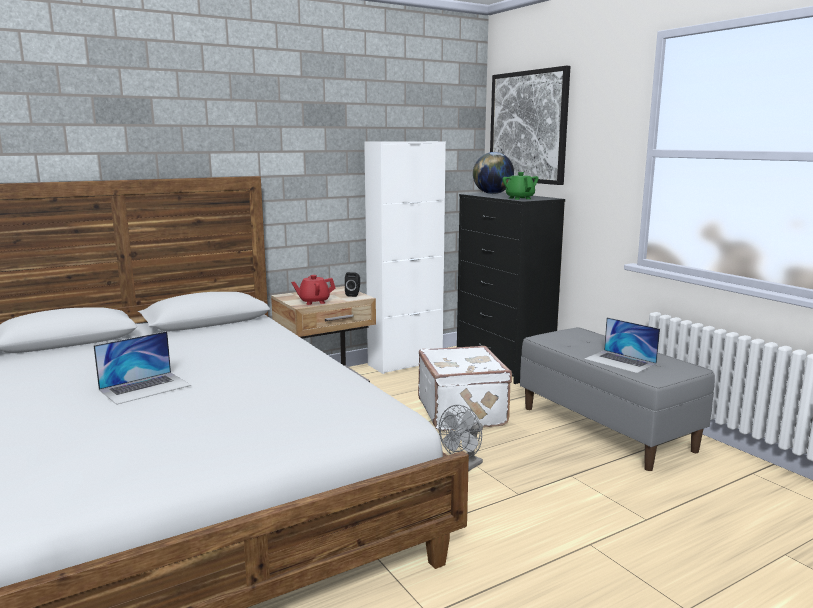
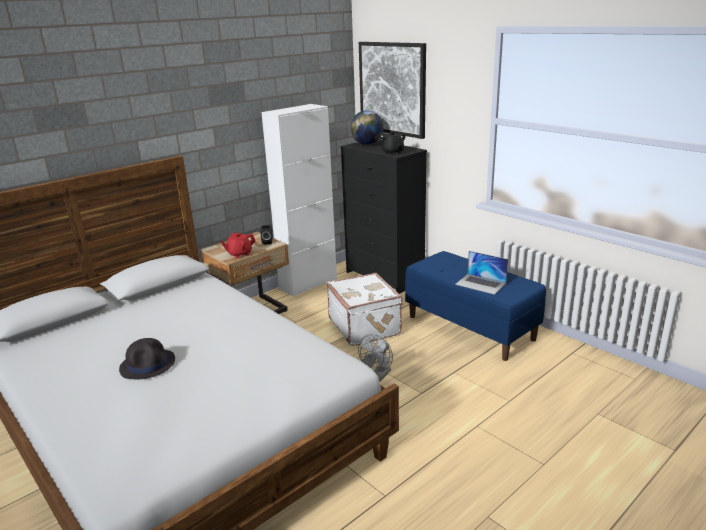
camera: 10 degrees left, 10 degrees up
laptop [93,331,191,405] -> black hat [119,338,175,379]
green teapot [502,172,539,200] -> black teapot [378,131,406,155]
grey bench [520,327,715,471] -> blue bench [405,251,546,361]

